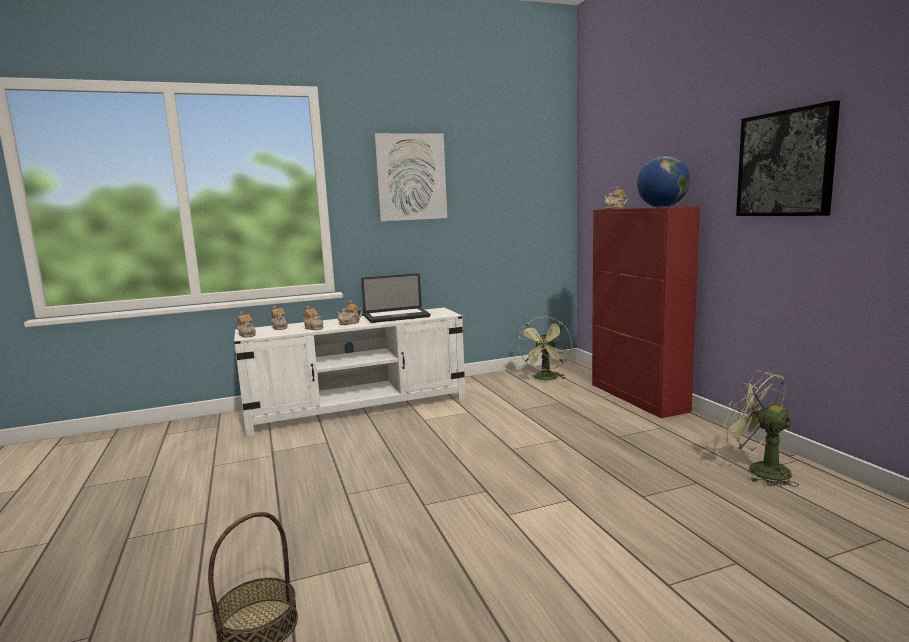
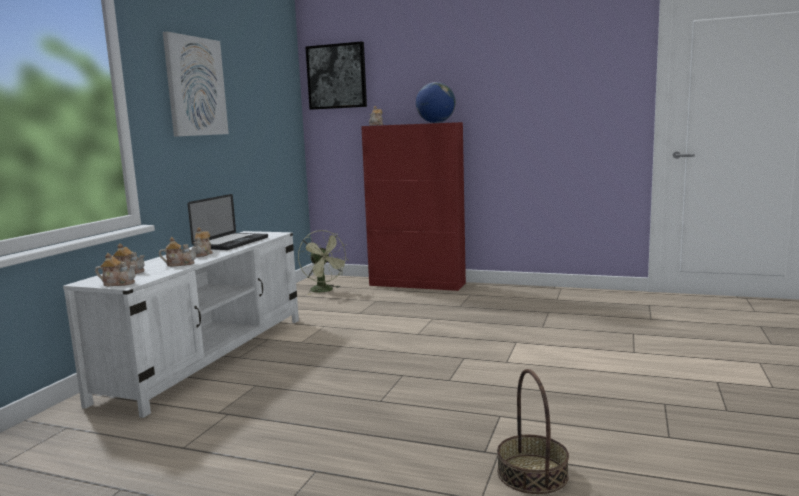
camera: 50 degrees left, 0 degrees up
green fan [724,371,799,487] -> none
picture [736,100,840,216] -> picture moved to [306,41,367,110]

